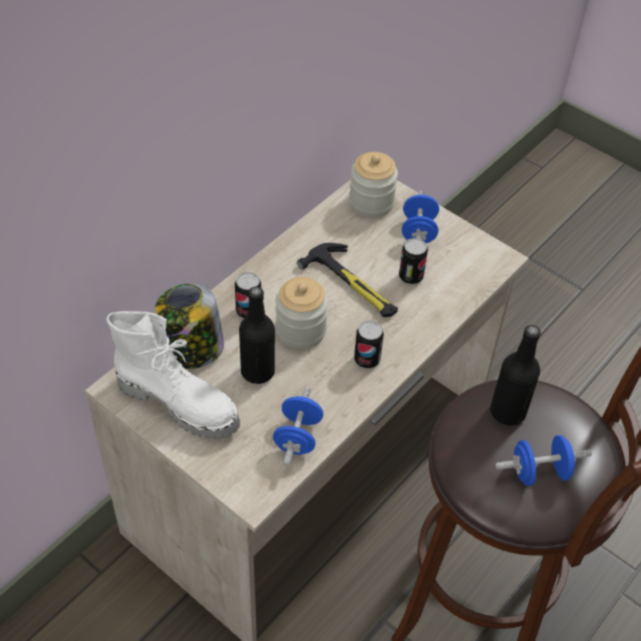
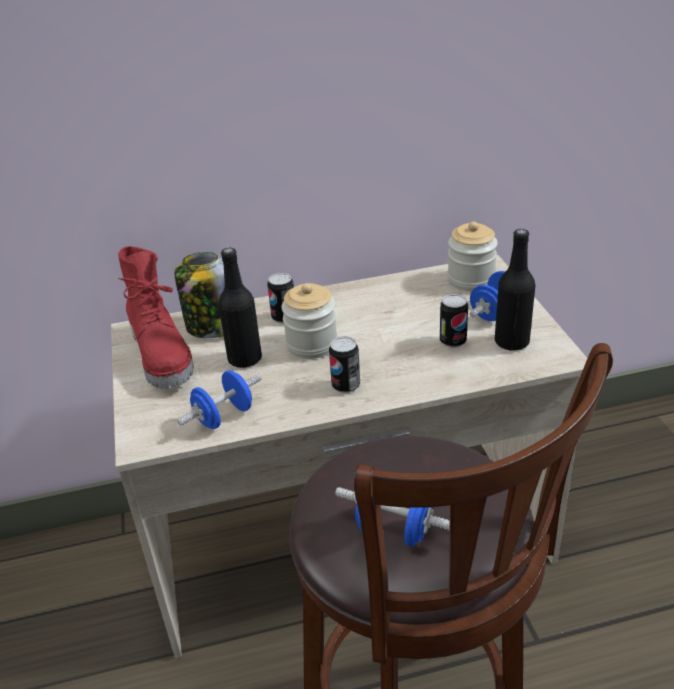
camera: 40 degrees right, 15 degrees down
white boot [106,311,240,439] -> red boot [118,246,194,389]
hammer [297,243,398,317] -> none
black bottle [490,325,541,426] -> black bottle moved to [495,229,535,351]

